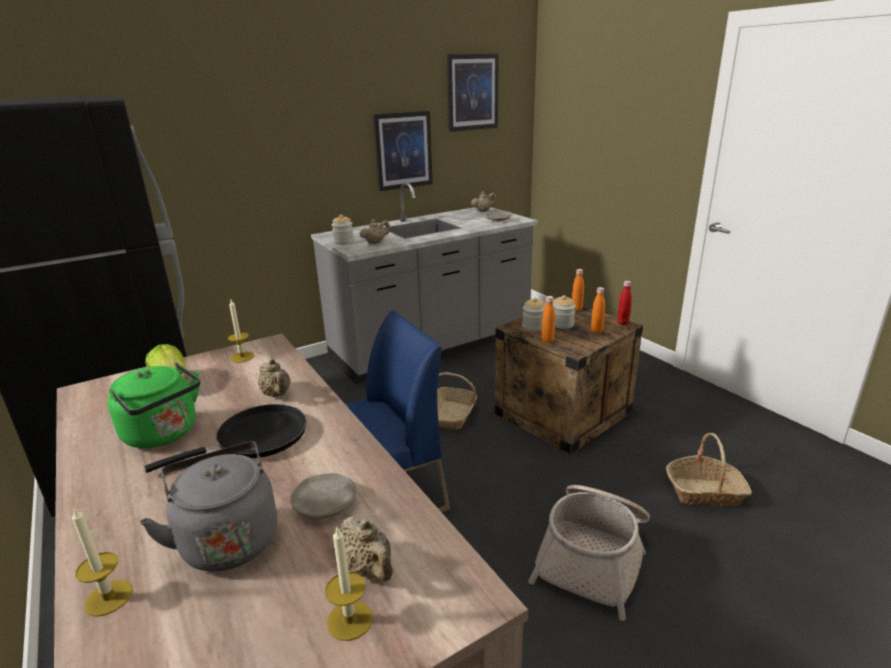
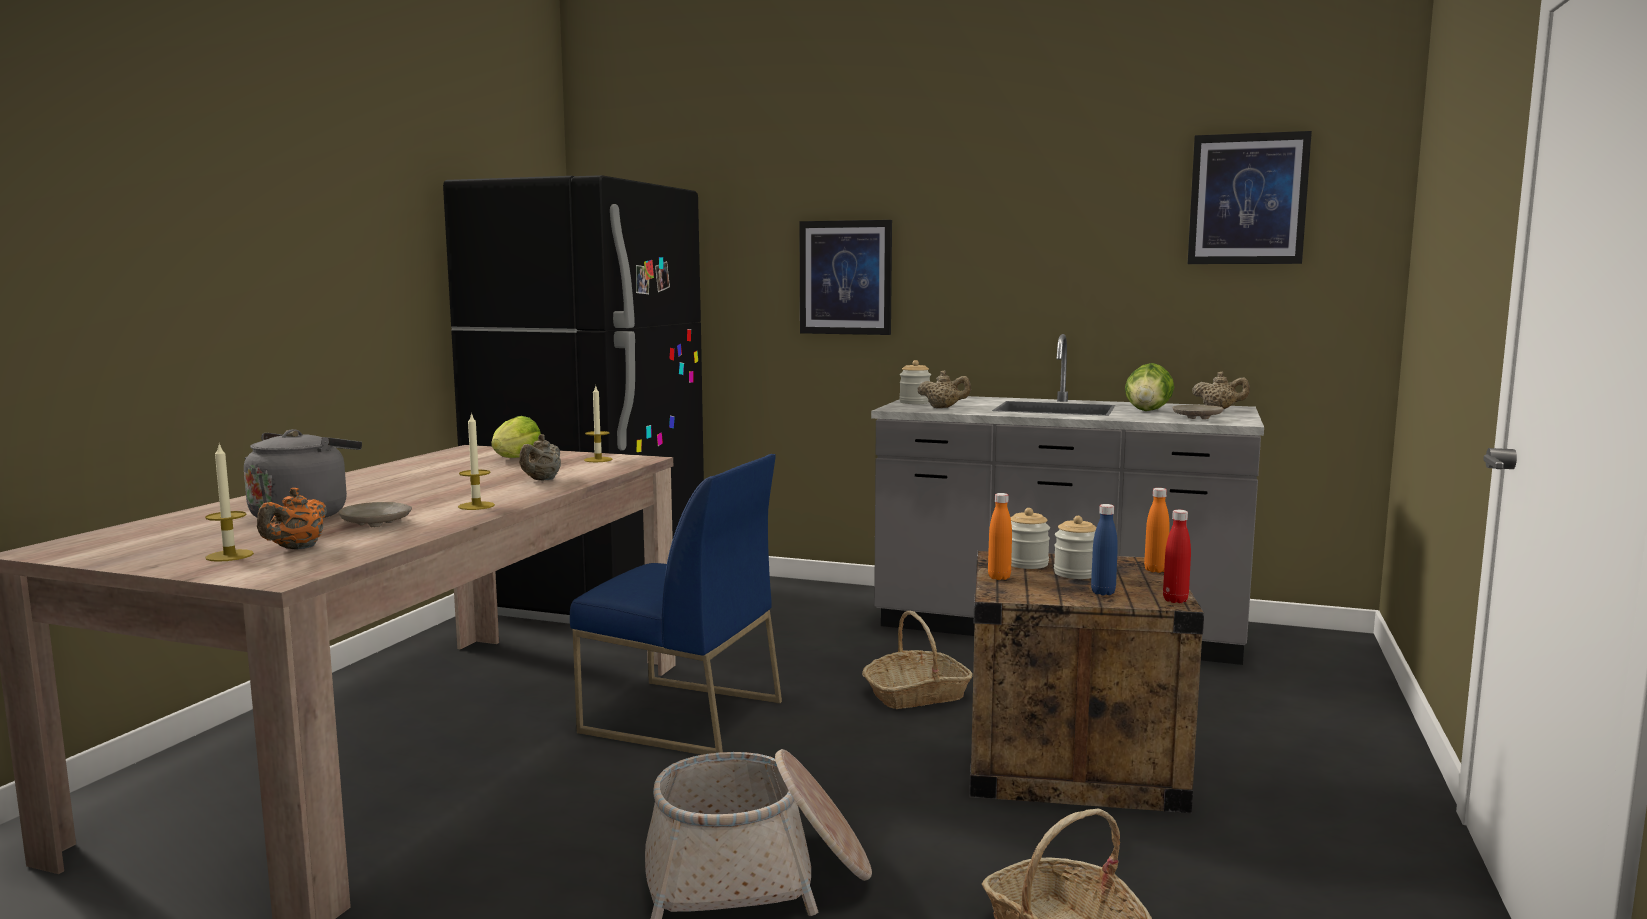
camera: 50 degrees right, 15 degrees down
candle [72,507,133,617] -> candle moved to [458,412,495,510]
green kettle [108,362,200,448] -> none
black frying pan [144,404,307,473] -> none
beige teapot [340,516,393,582] -> orange teapot [257,488,327,550]
picture [373,111,433,191] -> picture moved to [800,220,892,335]
orange bottle [591,287,605,333] -> blue bottle [1091,504,1118,595]
none -> lettuce [1125,363,1174,411]

